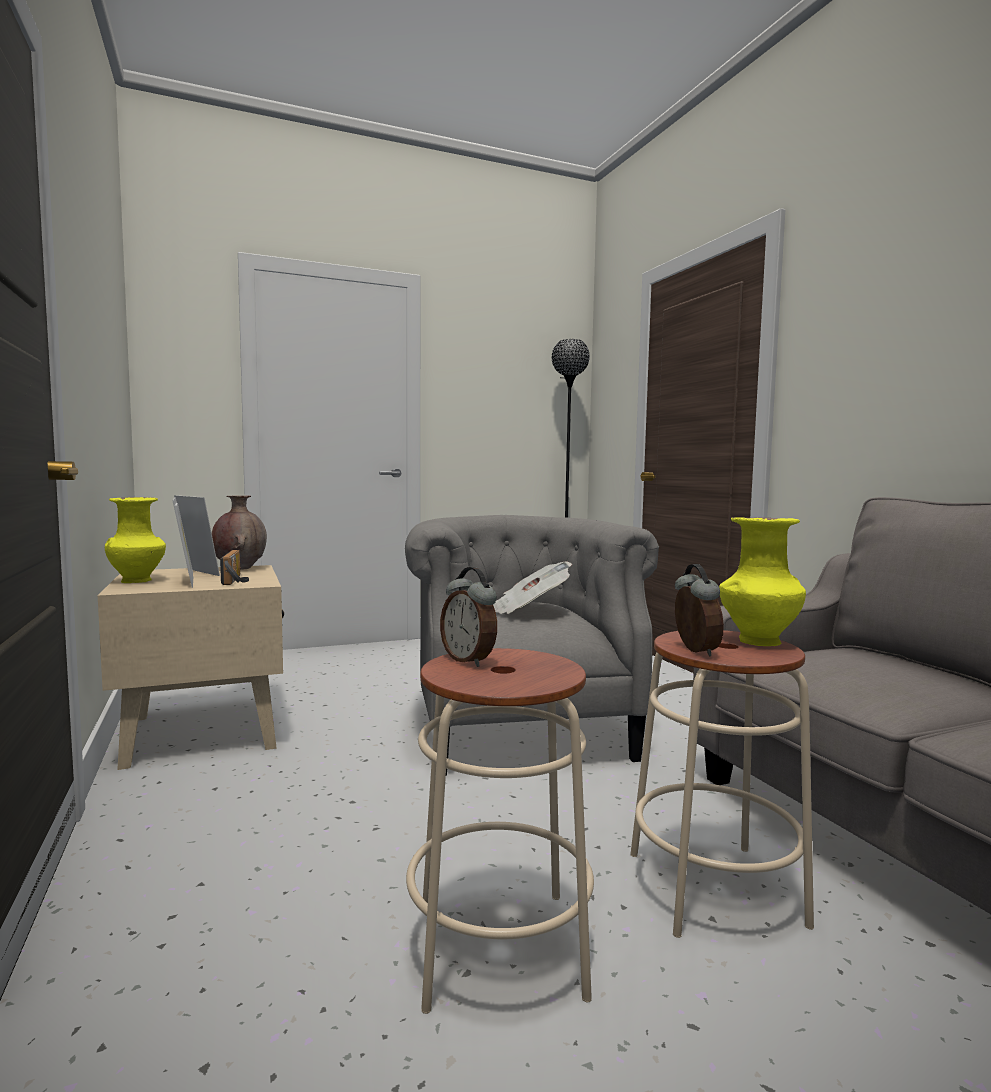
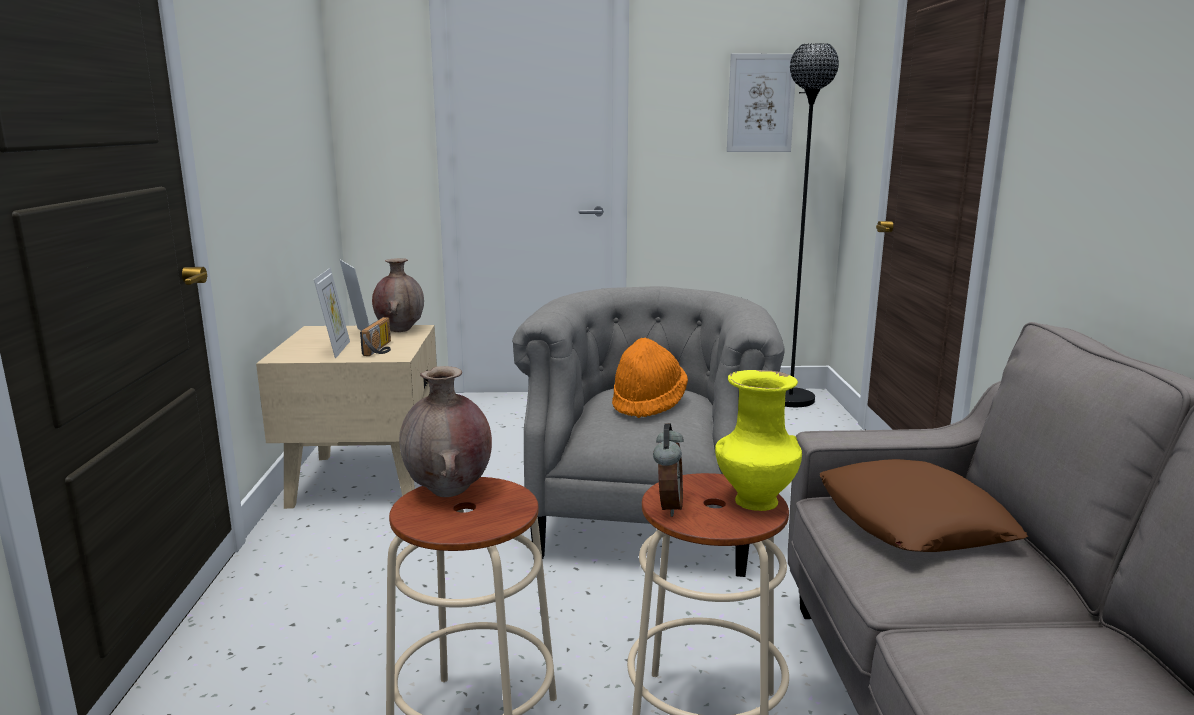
camera: 20 degrees right, 10 degrees up
yellow vase [105,497,166,583] -> none
alarm clock [440,567,497,667] -> brown vase [399,366,492,497]
newspaper [493,562,572,614] -> orange hat [612,338,688,418]
none -> picture [727,54,795,152]
none -> brown pillow [819,459,1028,552]

